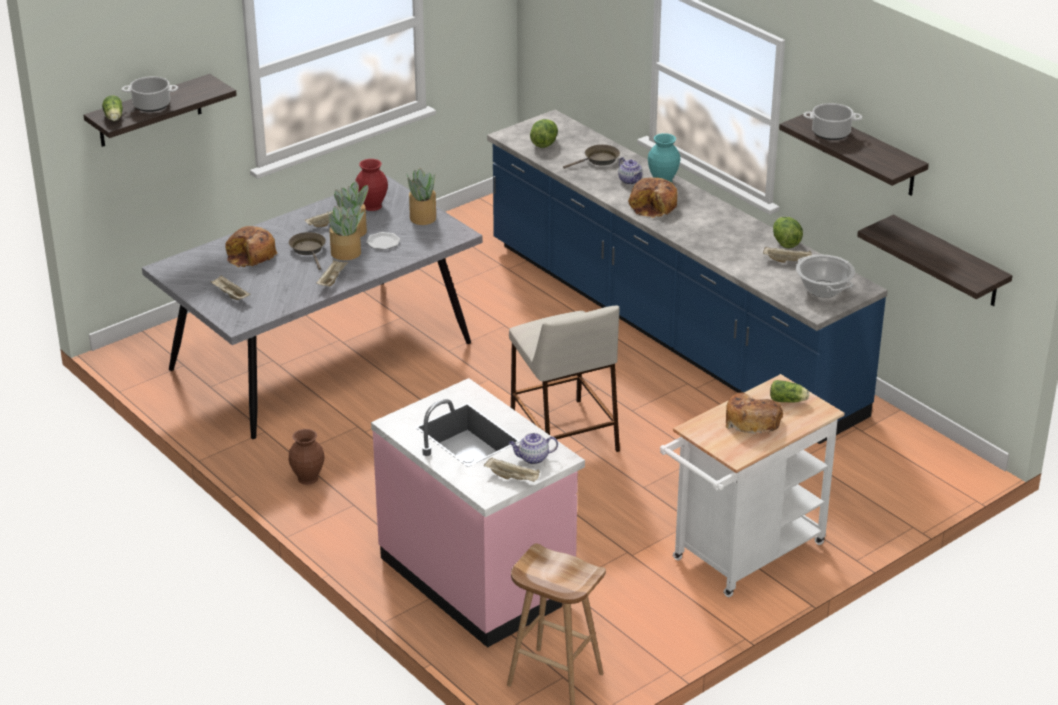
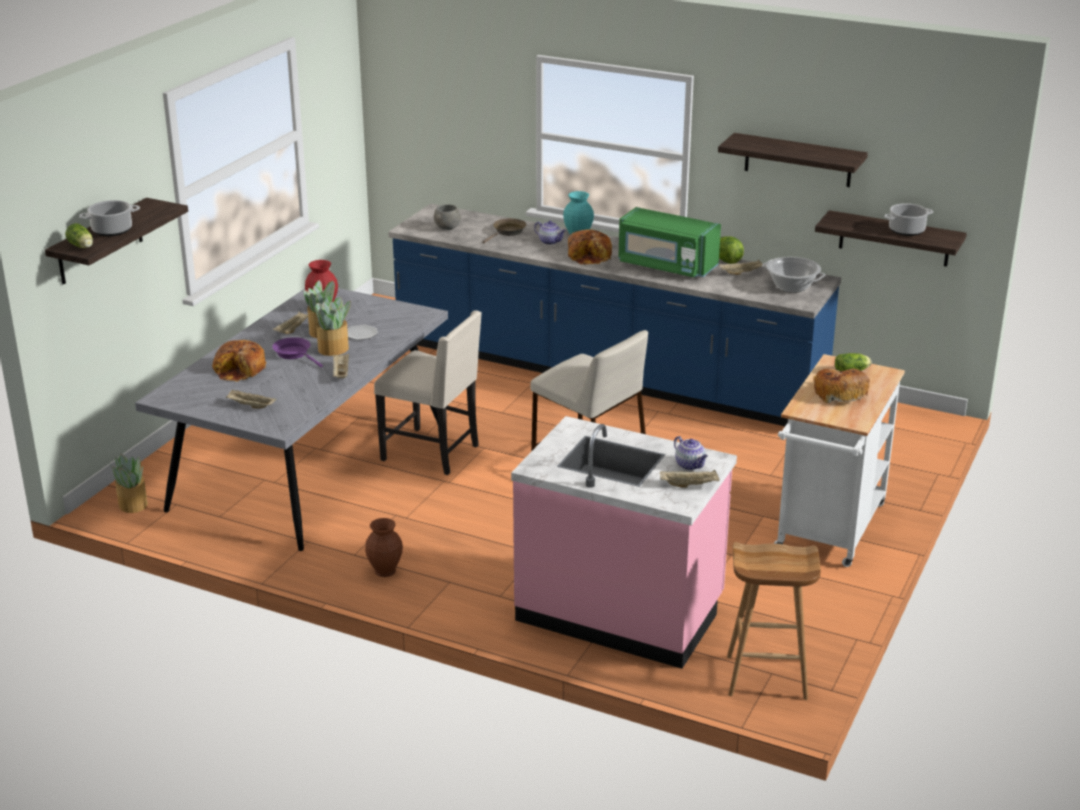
camera: 25 degrees left, 5 degrees down
brown frying pan [289,232,326,270] -> purple frying pan [272,337,323,368]
potted plant [407,168,436,225] -> potted plant moved to [110,454,148,513]
teapot [509,433,558,464] -> teapot turned 90 degrees counterclockwise [674,436,708,470]
lettuce [530,119,558,148] -> grey bowl [434,204,461,230]
cooking pot [803,103,862,140] -> cooking pot moved to [884,203,933,236]
none -> beige chair [374,310,482,475]
none -> green microwave [618,207,721,277]

